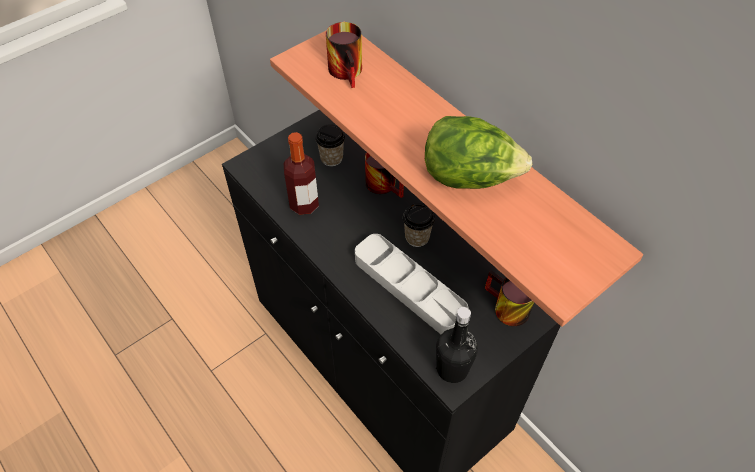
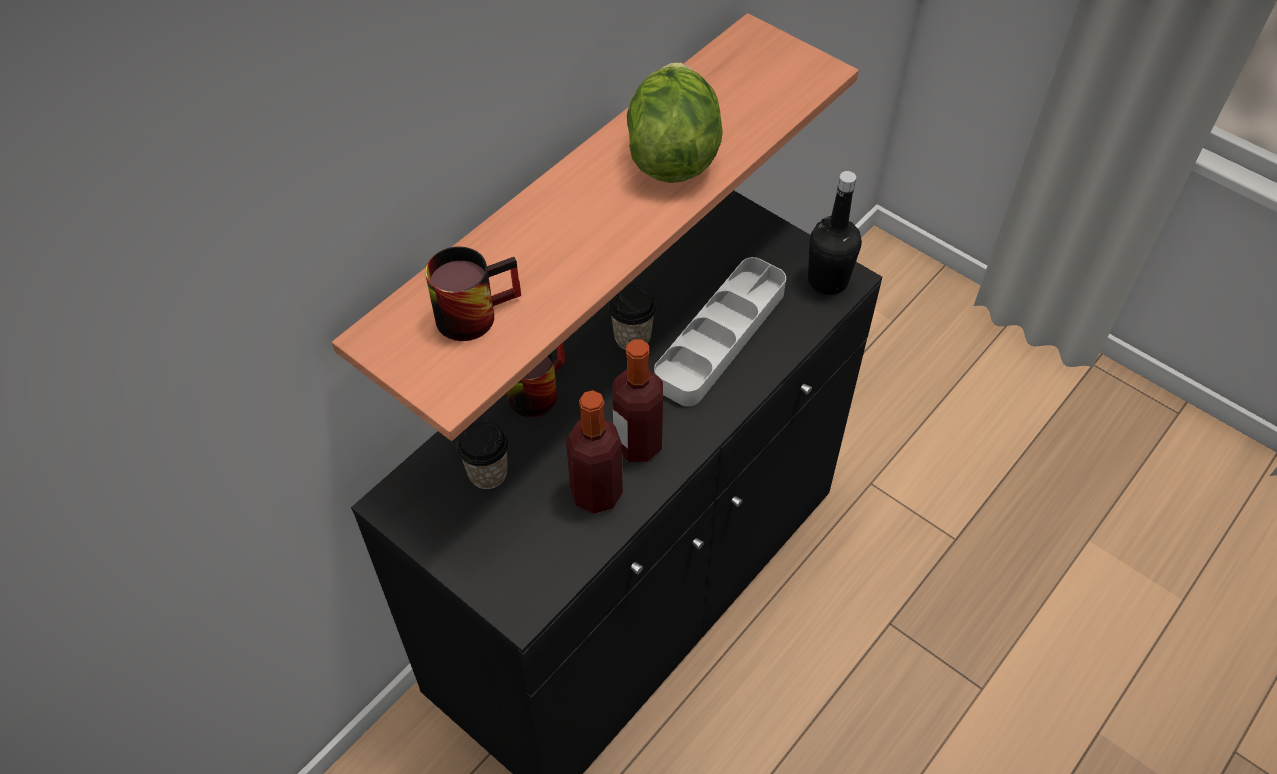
camera: 100 degrees left, 0 degrees up
mug [485,270,534,326] -> none
none -> bottle [613,339,663,462]

